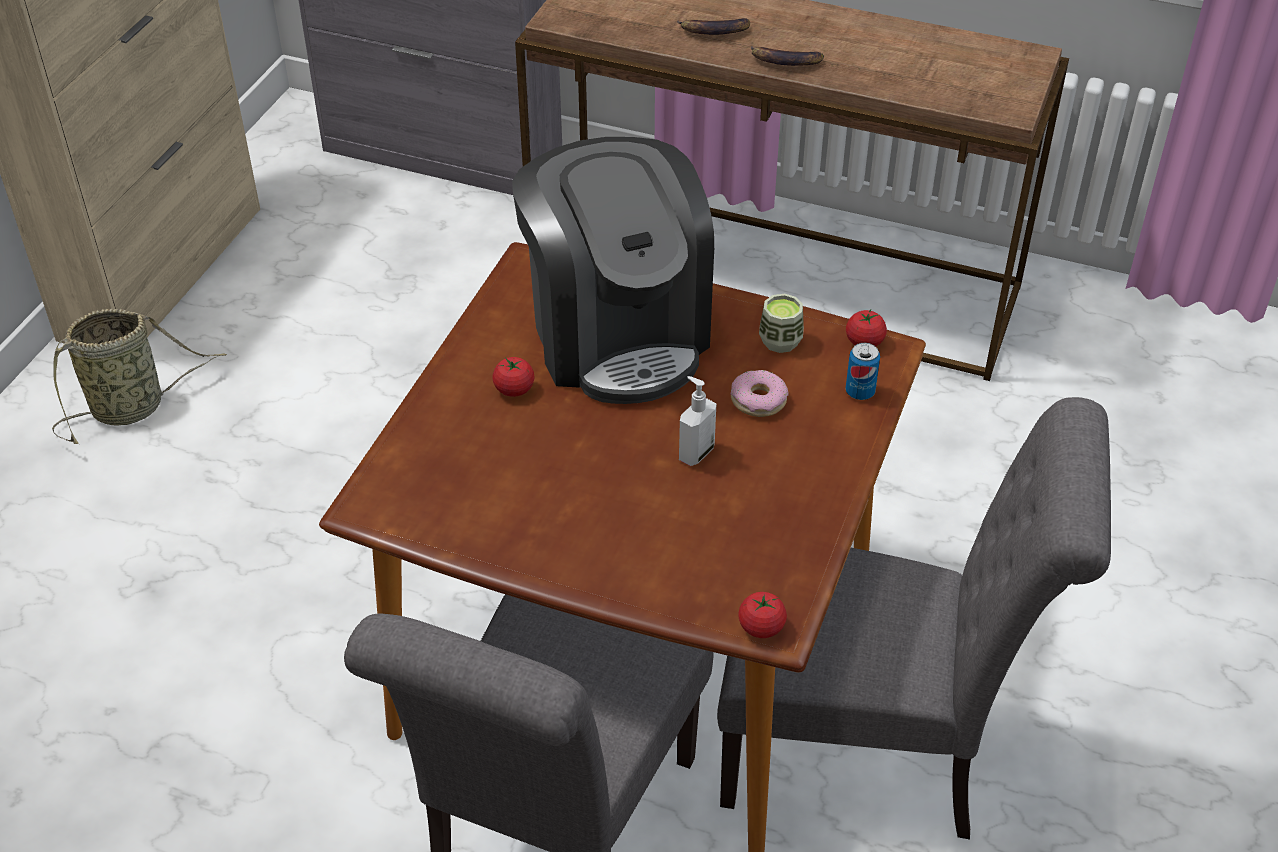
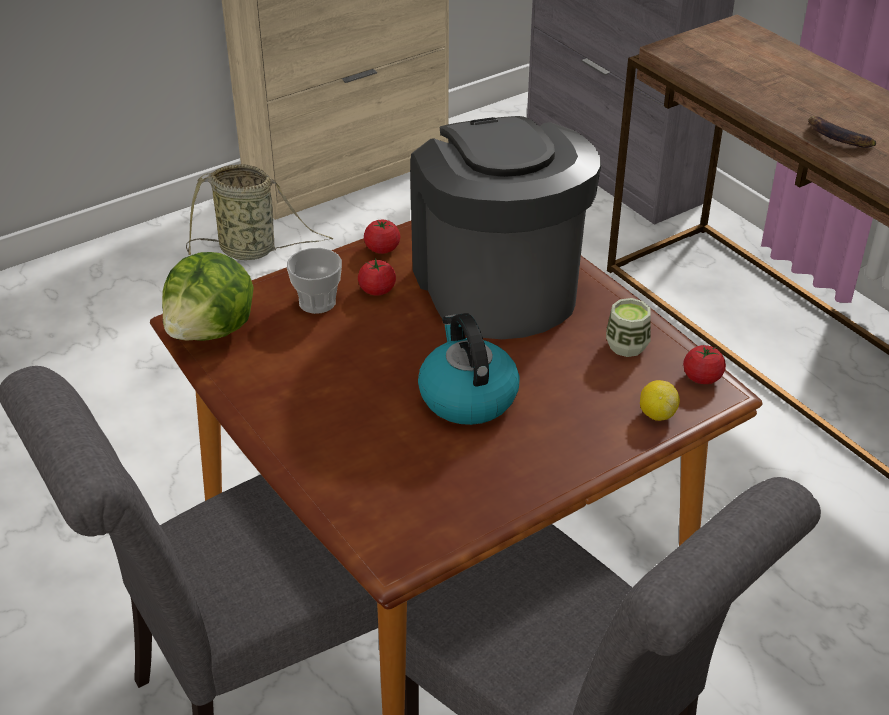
camera: 35 degrees right, 5 degrees down
coffee machine [512,137,714,404] -> coffee machine turned 150 degrees clockwise [410,116,601,339]
banana [677,18,750,35] -> none
soap dispenser [679,376,717,466] -> kettle [418,313,520,425]
donut [731,370,789,417] -> none
tomato [738,592,787,638] -> tomato moved to [364,220,400,254]
can [845,343,880,400] -> lemon [640,380,680,421]
none -> lettuce [162,252,254,341]
none -> cup [287,248,342,314]

